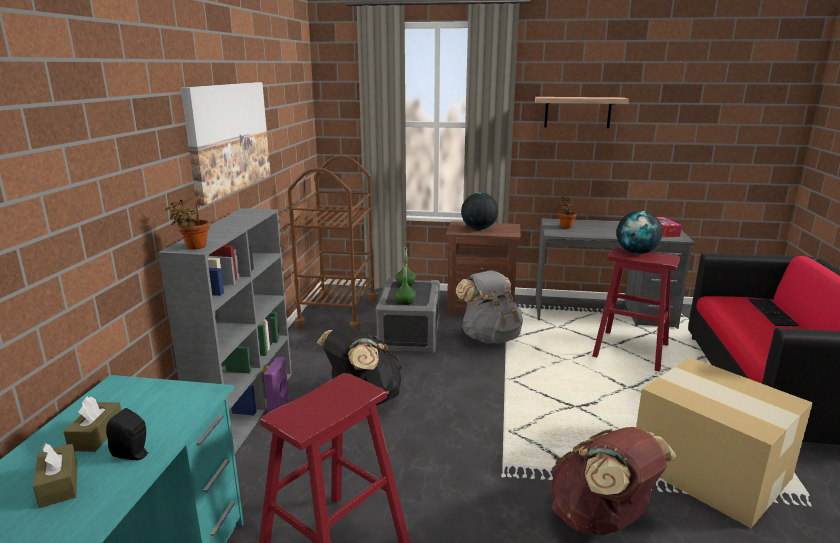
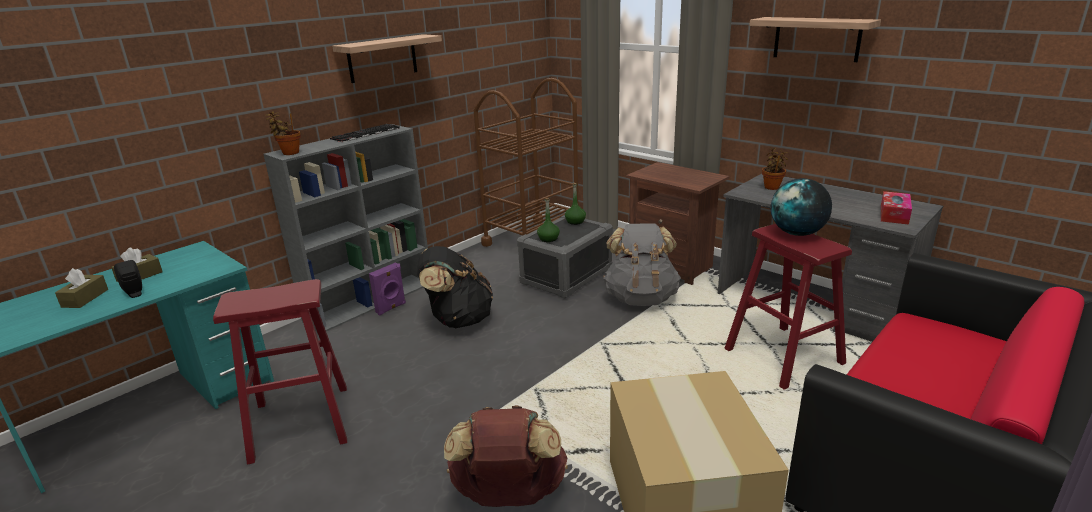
camera: 35 degrees right, 5 degrees up
picture [181,82,271,205] -> shelf [332,34,442,83]
globe [461,192,498,230] -> none
keyboard [748,299,799,327] -> keyboard moved to [330,124,400,143]

